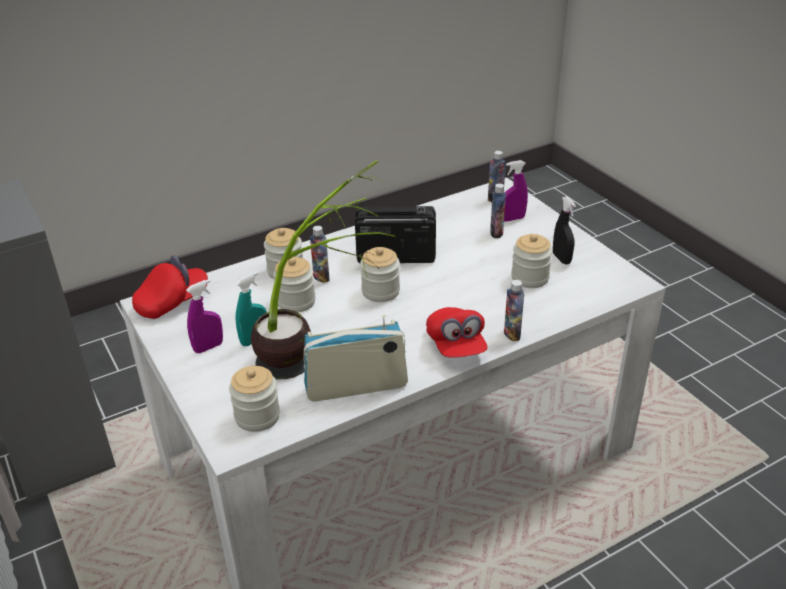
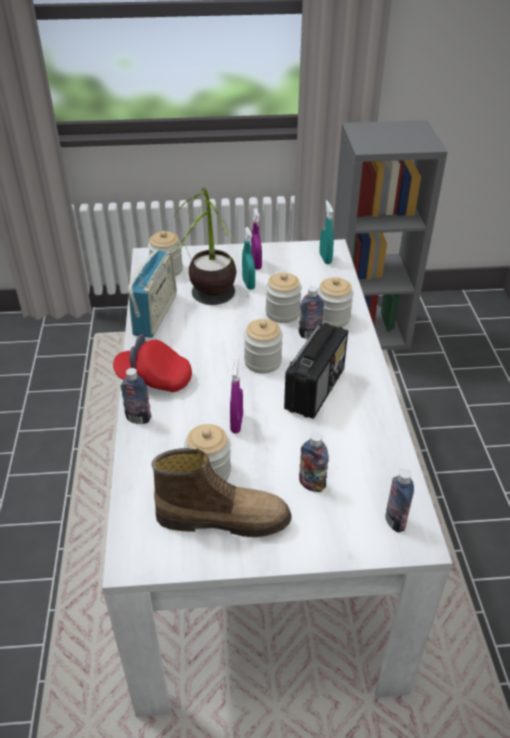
camera: 115 degrees right, 5 degrees up
red cap [132,255,208,319] -> turquoise spray bottle [320,201,334,264]
purple spray bottle [504,160,528,222] -> purple spray bottle moved to [230,356,243,433]
black spray bottle [553,196,576,265] -> boot [152,448,292,537]

